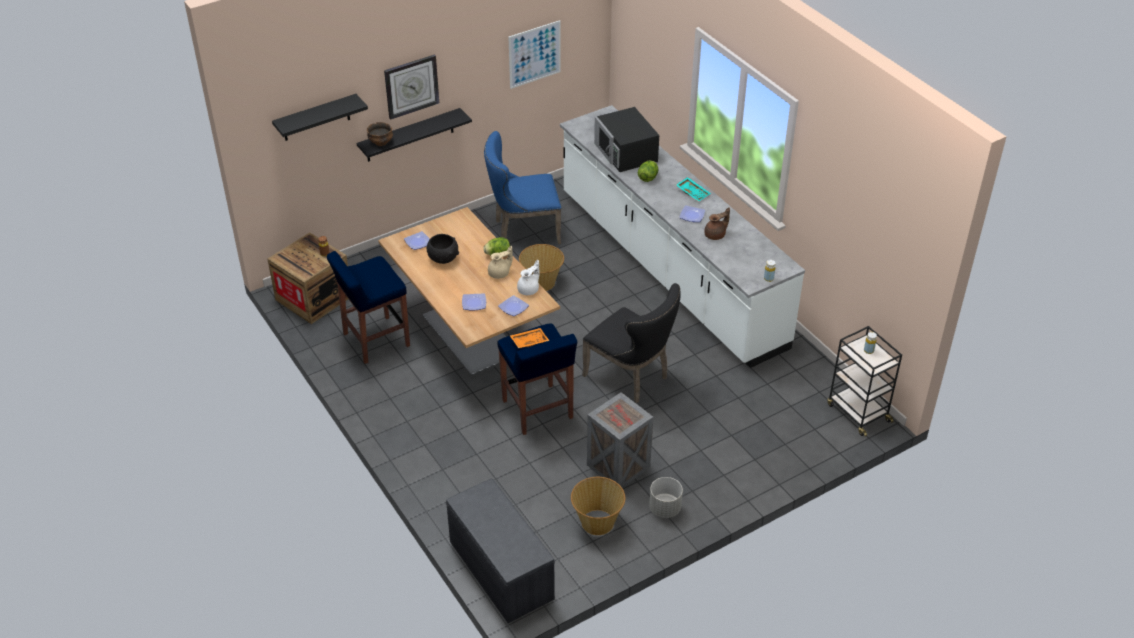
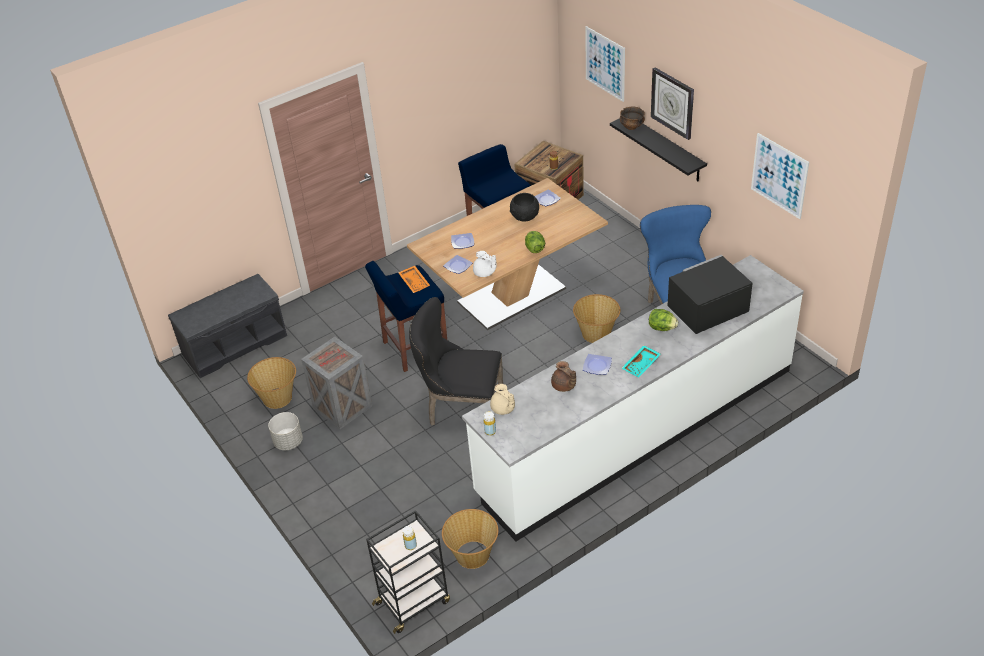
camera: 90 degrees right, 0 degrees up
black shelf [272,94,368,141] -> picture [585,26,625,102]
beige teapot [488,246,513,279] -> beige teapot moved to [490,384,515,415]
black chair [582,283,681,403] -> black chair turned 60 degrees clockwise [409,297,503,426]
none -> basket [442,509,498,569]

